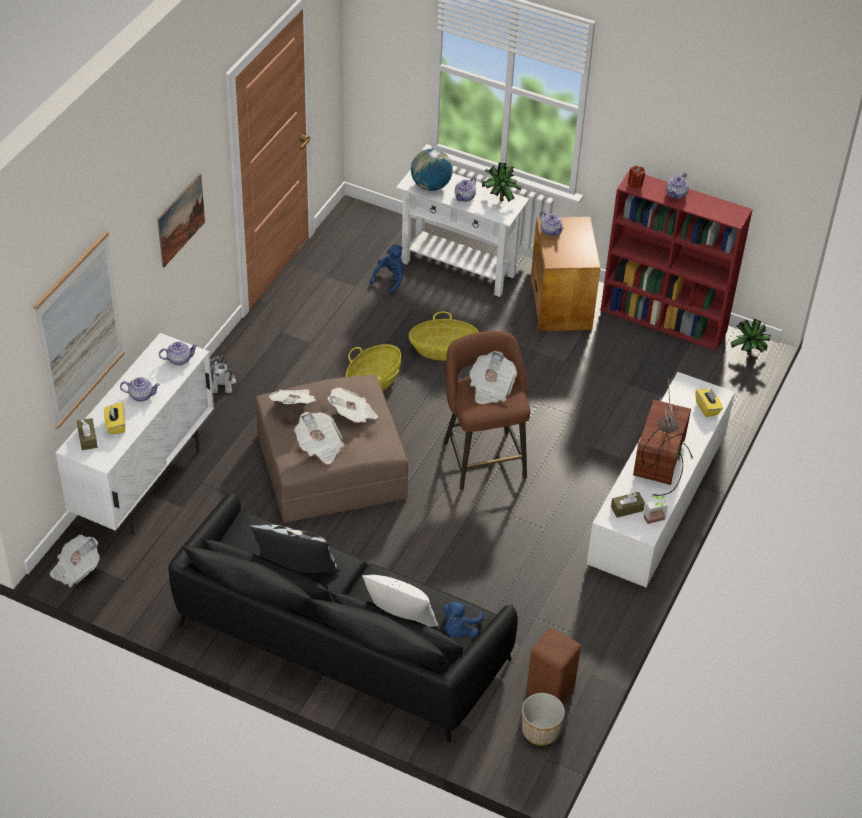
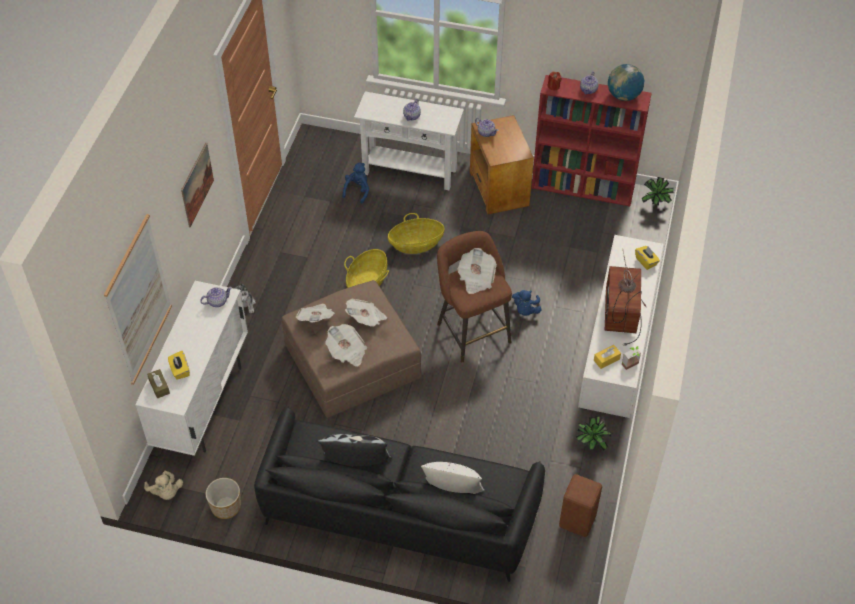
camera: 10 degrees left, 5 degrees up
newspaper [50,535,100,587] -> beige plush toy [144,471,183,500]
teapot [120,377,160,402] -> none
globe [411,149,453,191] -> globe moved to [608,64,644,101]
blue plush toy [443,602,484,638] -> blue plush toy moved to [512,290,542,315]
potted plant [482,163,521,202] -> potted plant moved to [576,416,611,451]
planter [522,693,565,746] -> planter moved to [206,478,241,519]
brown tissue box [611,492,645,518] -> yellow tissue box [594,345,621,369]

